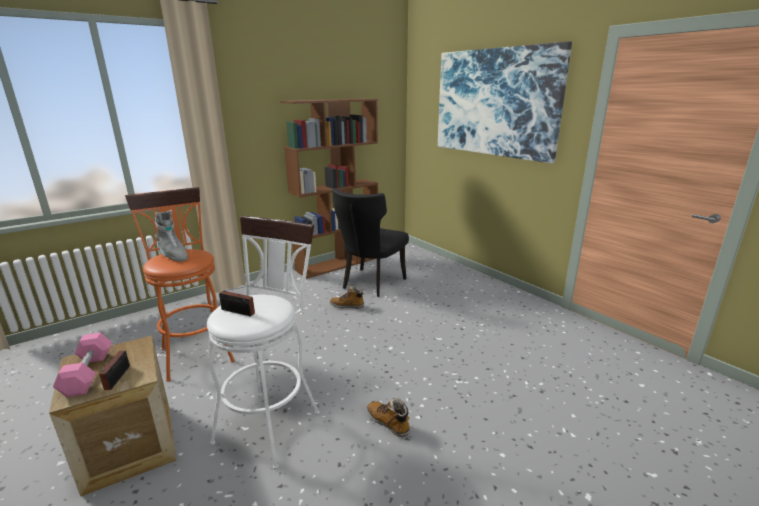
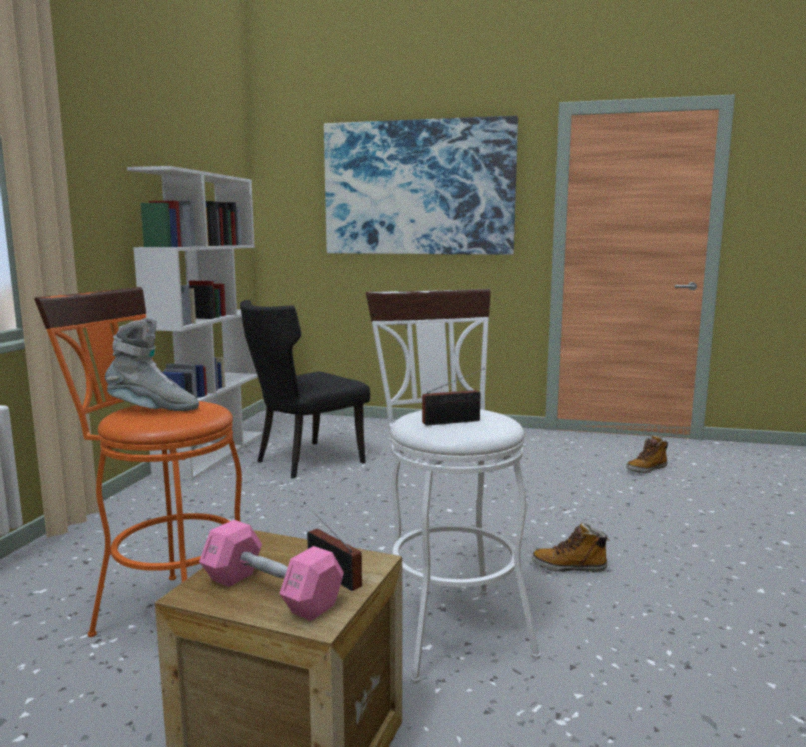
camera: 40 degrees left, 10 degrees down
brown bookcase [280,99,378,279] -> white bookcase [127,166,263,481]
boot [330,286,364,309] -> boot moved to [626,435,668,473]
black chair [332,188,409,297] -> black chair turned 60 degrees clockwise [240,300,370,478]

